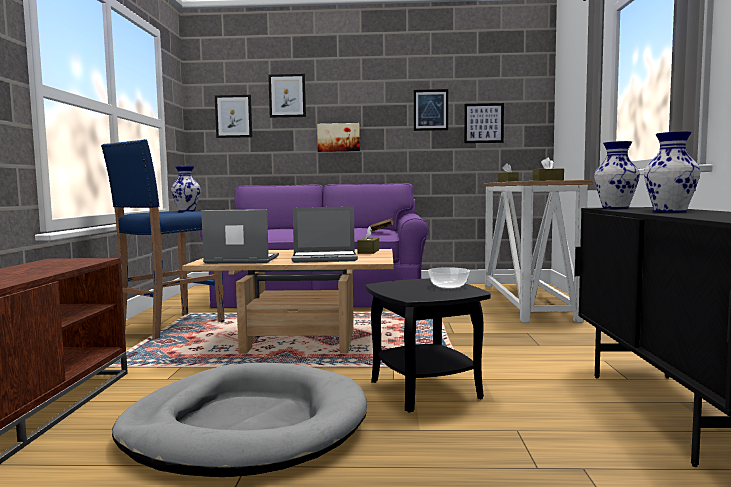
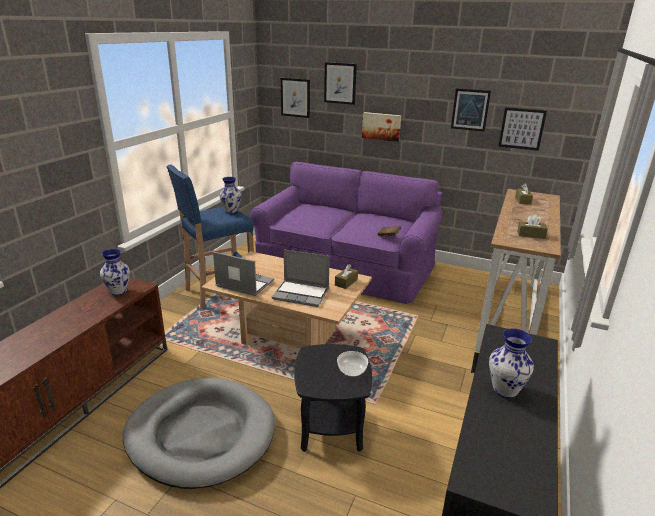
camera: 20 degrees right, 20 degrees up
vase [594,141,640,209] -> vase moved to [100,249,130,295]

